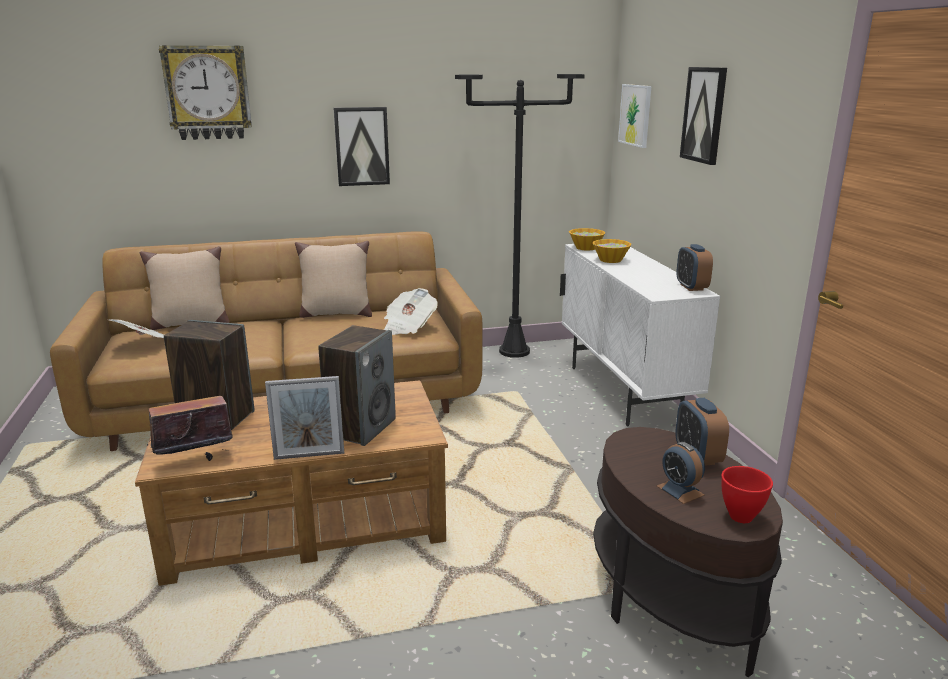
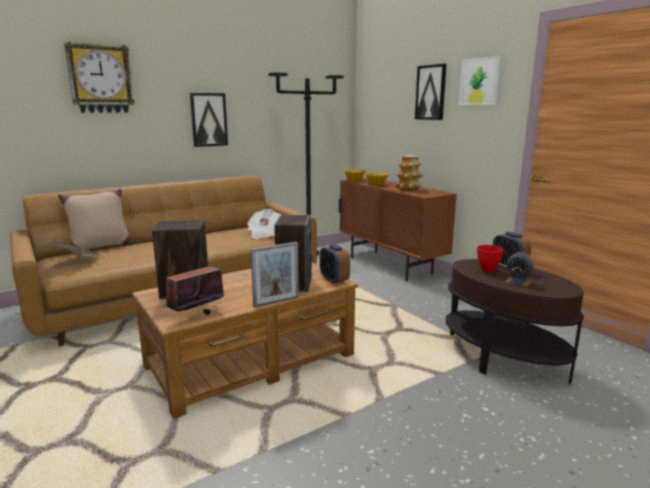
camera: 20 degrees left, 5 degrees down
beige pillow [295,241,372,318] -> none
white cabinet [560,244,720,426] -> brown cabinet [339,177,457,281]
picture [618,84,651,148] -> picture moved to [459,56,501,105]
alarm clock [676,244,713,291] -> alarm clock moved to [320,244,350,284]
red bowl [722,466,773,523] -> red bowl moved to [477,245,504,273]
none -> vase [395,155,423,191]

